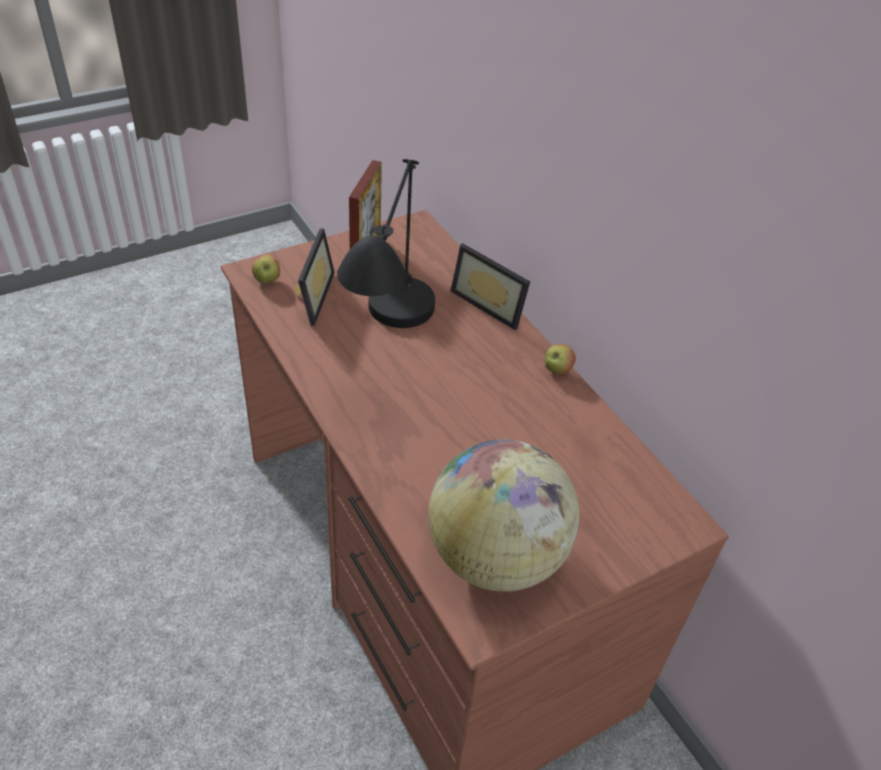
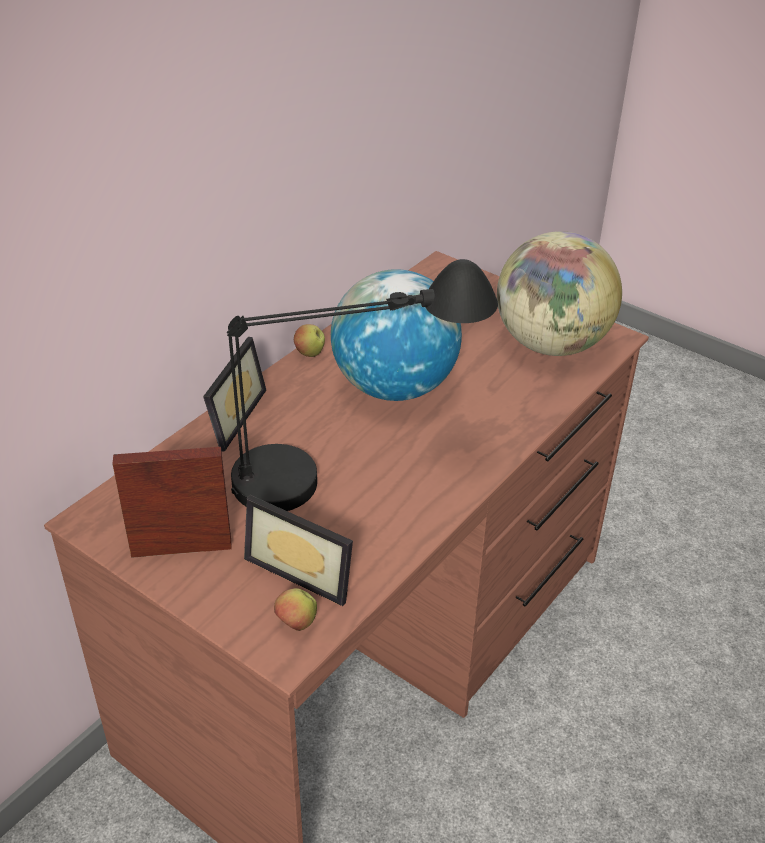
camera: 110 degrees left, 5 degrees down
picture frame [295,228,335,326] -> picture frame turned 135 degrees counterclockwise [244,495,353,606]
none -> globe [331,269,462,401]

